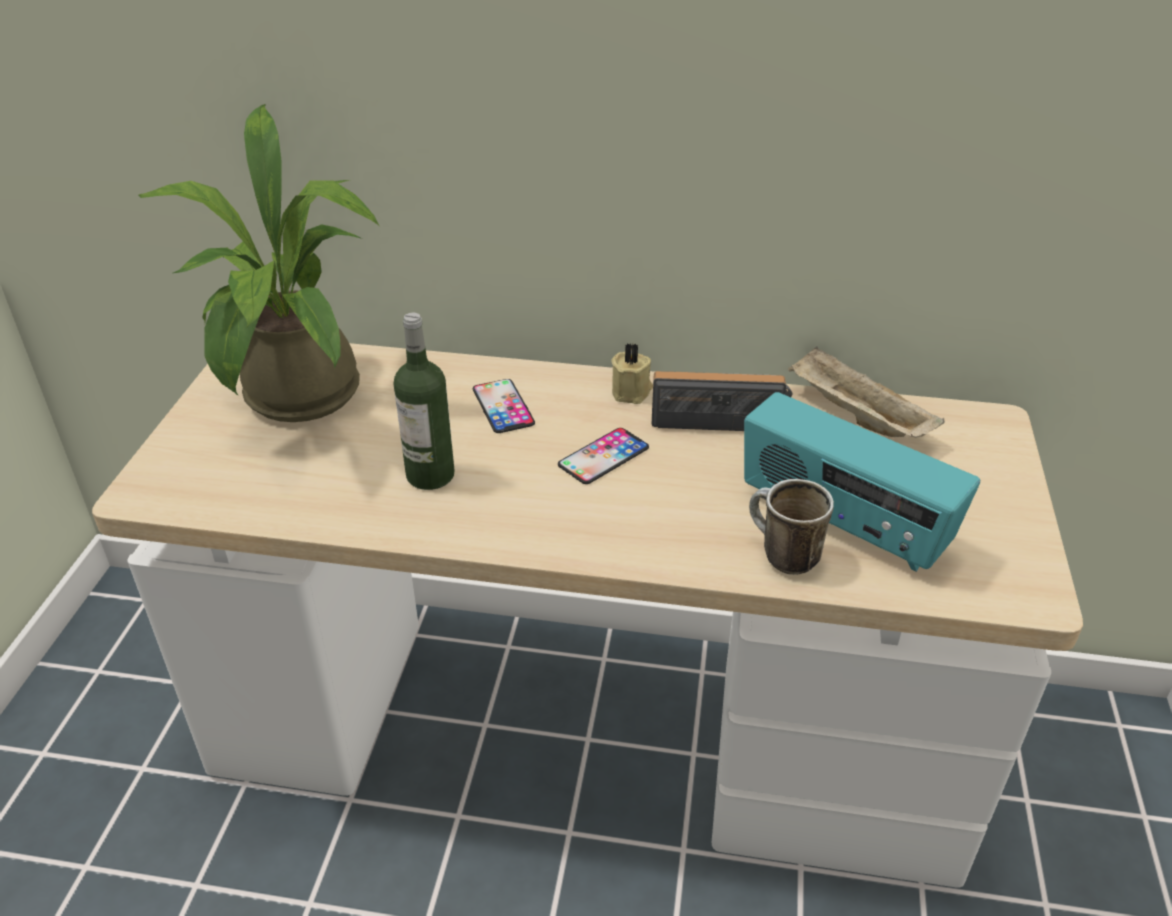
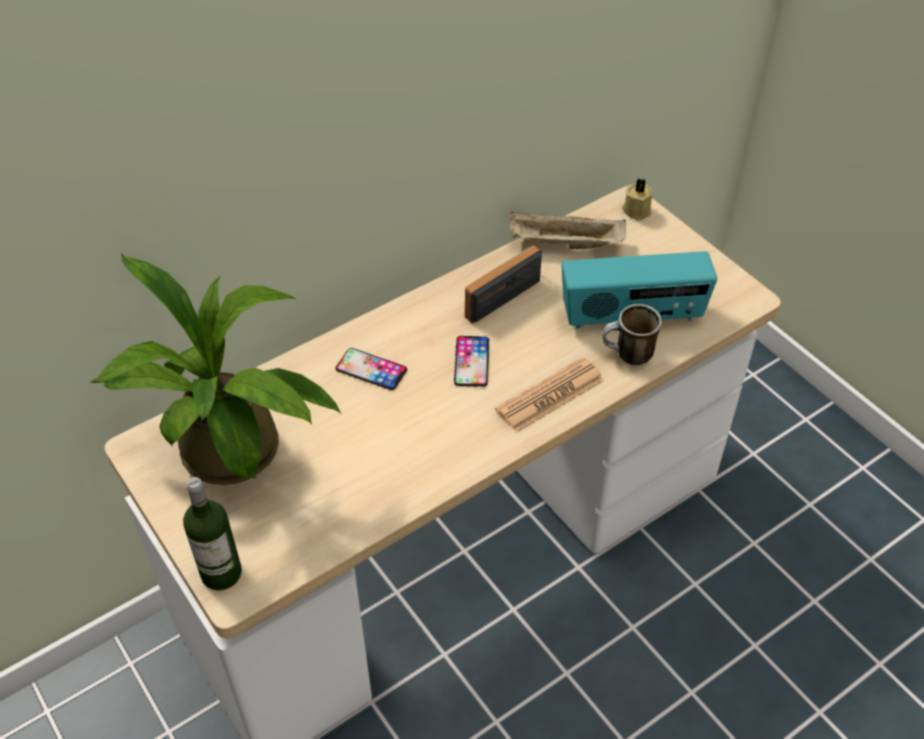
camera: 45 degrees left, 10 degrees up
bottle [394,313,455,490] -> bottle moved to [183,477,242,590]
beige candle [611,343,653,404] -> beige candle moved to [622,179,653,221]
none -> newspaper [495,357,604,433]

